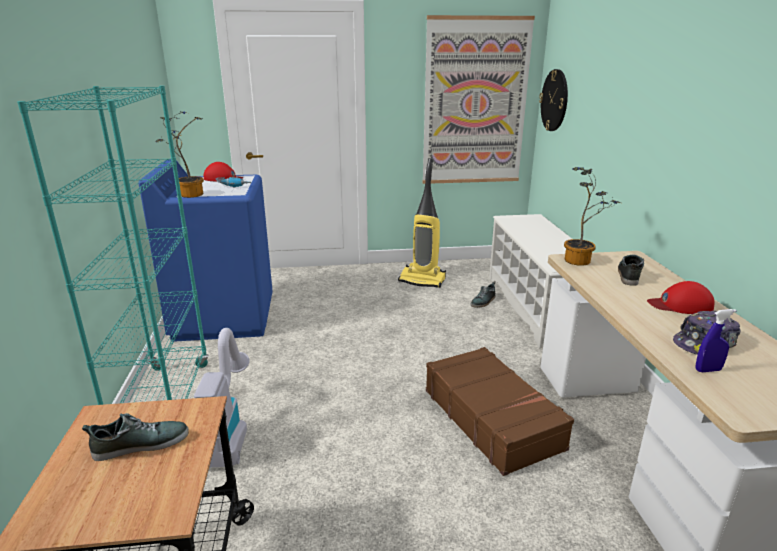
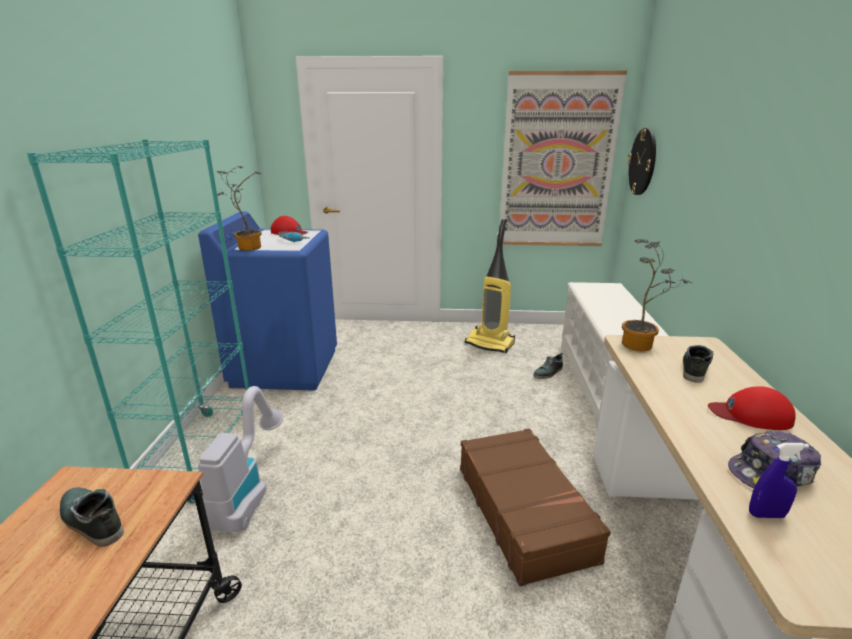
camera: 10 degrees right, 0 degrees up
shoe [82,413,189,461] -> shoe turned 135 degrees counterclockwise [60,488,124,547]

